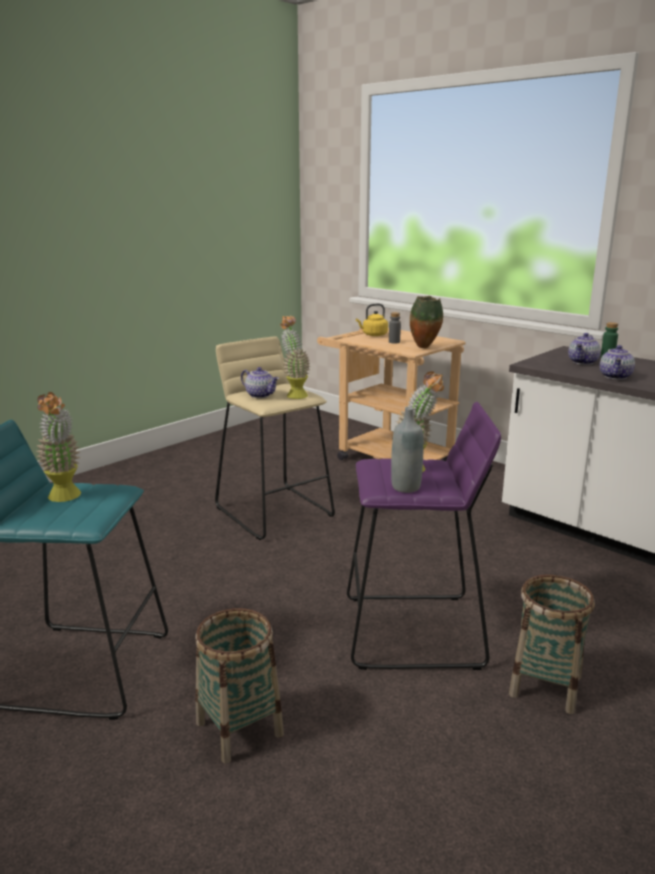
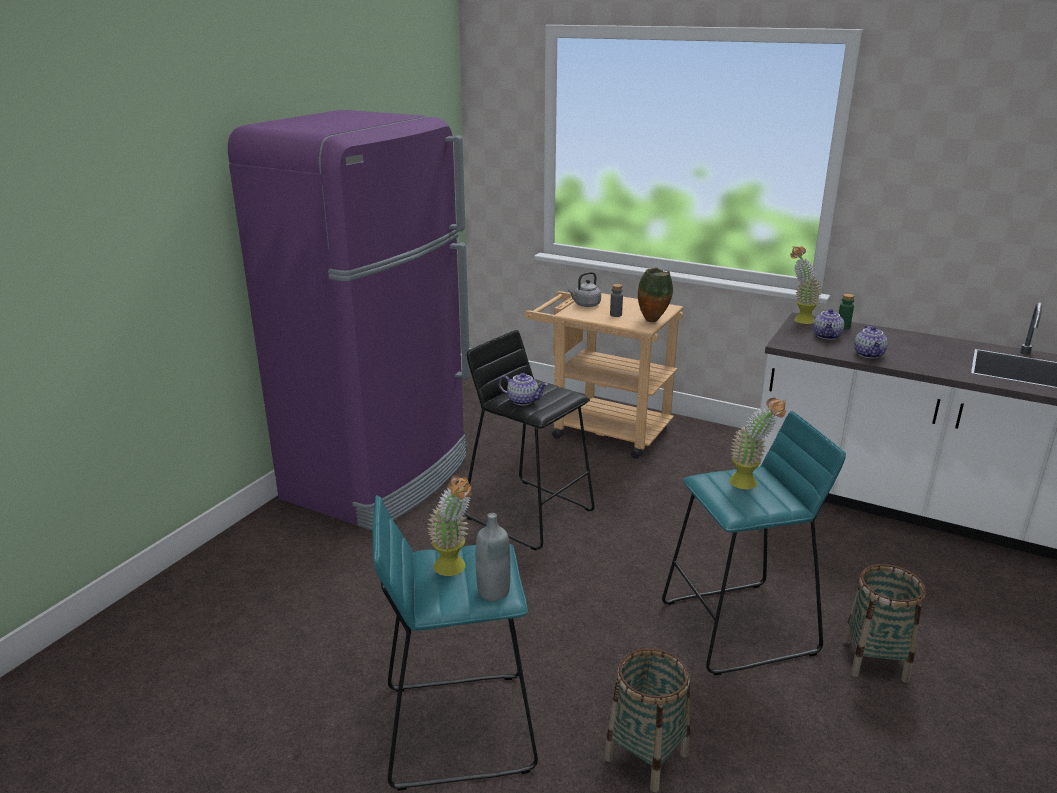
camera: 15 degrees left, 5 degrees up
beige stool [215,337,335,540] -> black stool [465,330,595,551]
potted plant [280,316,310,399] -> potted plant moved to [790,245,822,324]
purple stool [347,402,501,670] -> turquoise stool [662,411,846,675]
yellow kettle [356,304,388,336] -> grey kettle [568,272,601,307]
grey bottle [391,407,424,493] -> grey bottle moved to [476,513,511,601]
none -> purple fridge [228,110,470,531]

